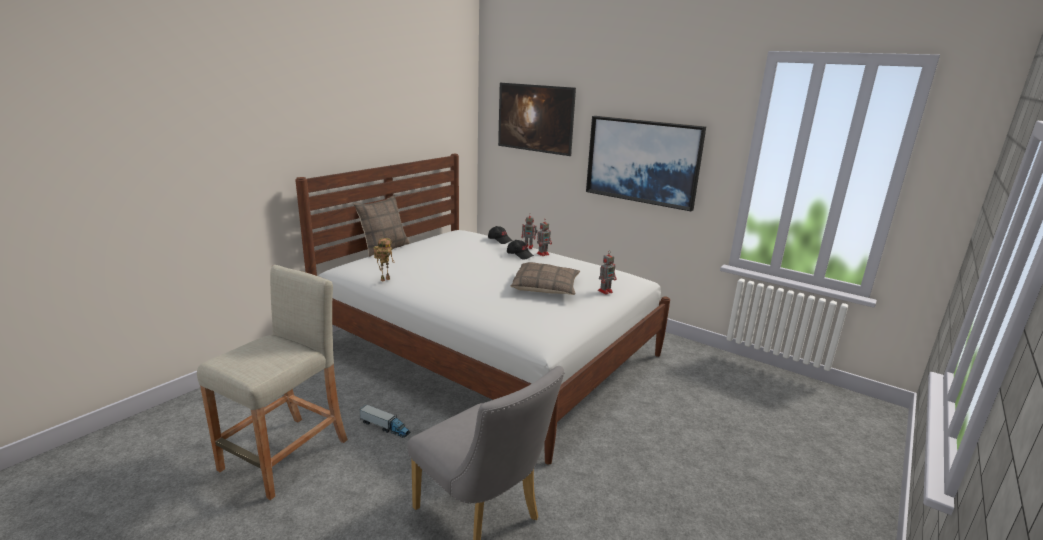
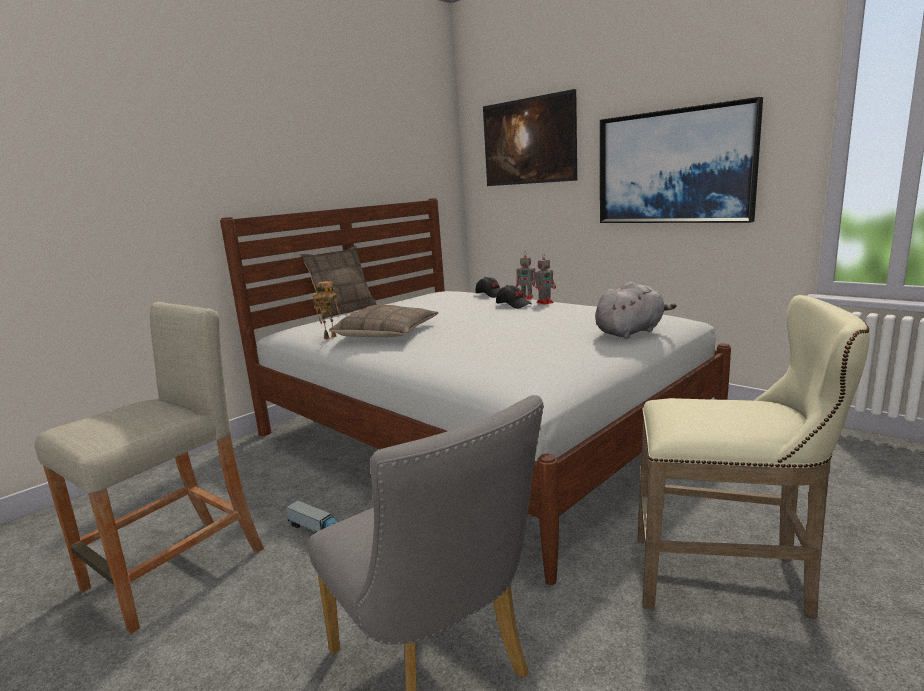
camera: 10 degrees right, 5 degrees down
pillow [510,262,580,295] -> pillow moved to [329,305,438,337]
toy robot [598,252,617,295] -> grey plush toy [595,282,677,339]
none -> beige stool [638,295,870,619]

